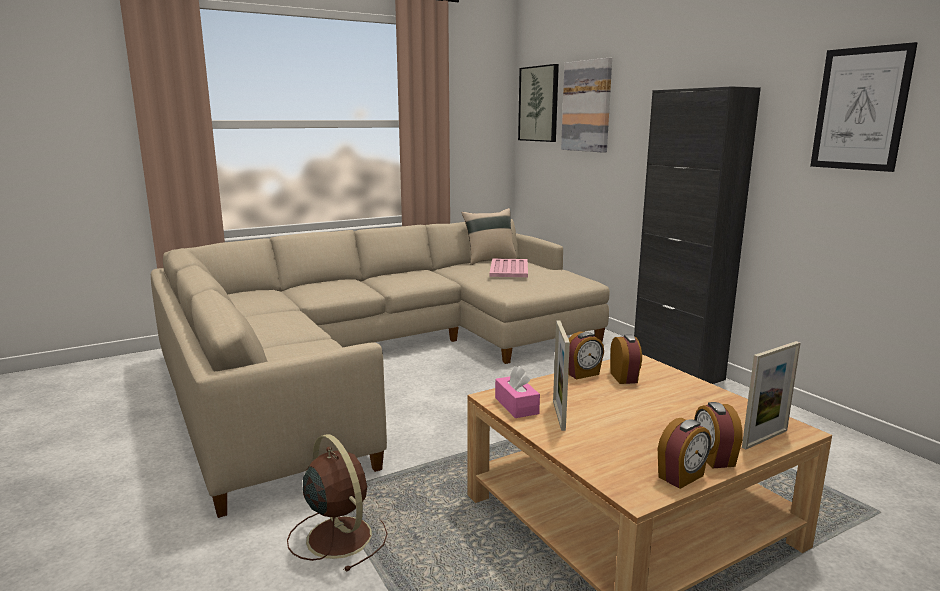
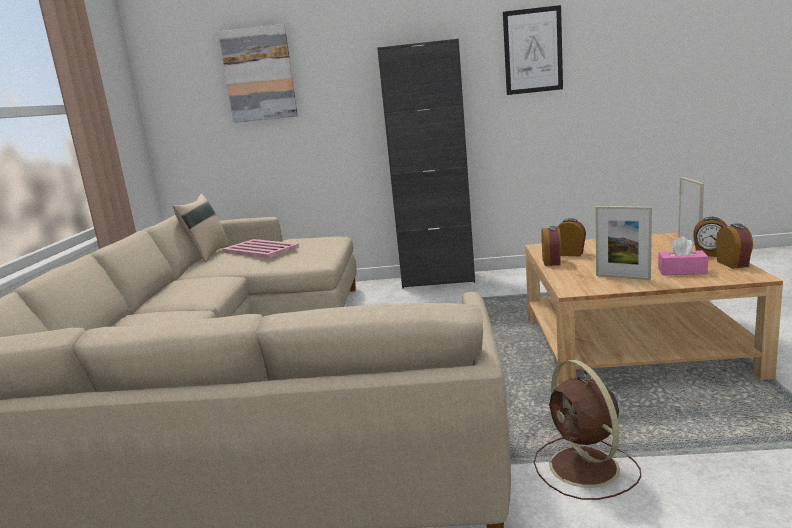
camera: 55 degrees left, 0 degrees up
brown fan [287,434,388,571] -> brown fan turned 105 degrees counterclockwise [534,360,641,500]
pink tissue box [495,366,540,418] -> pink tissue box moved to [658,237,708,275]
picture [518,64,559,142] -> none

